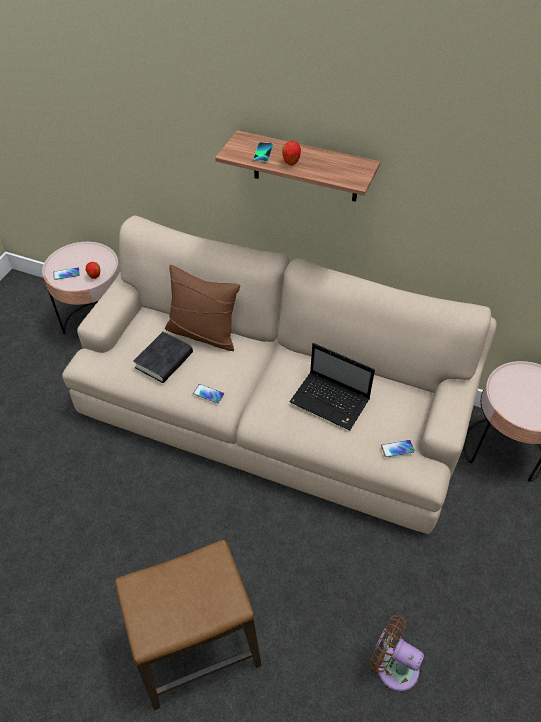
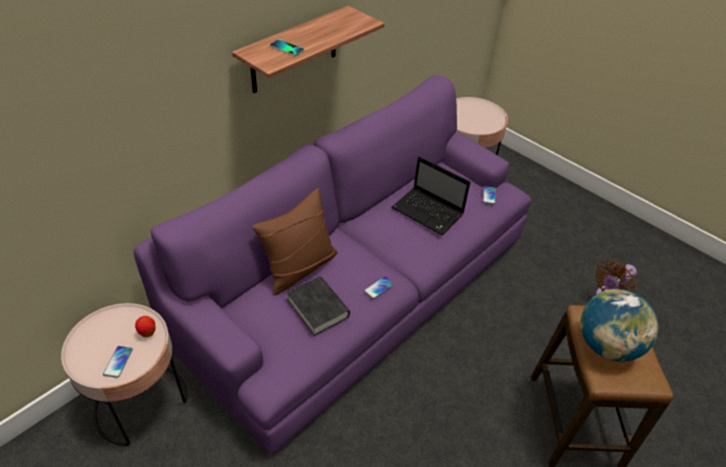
camera: 70 degrees left, 5 degrees down
beige sofa [62,215,497,534] -> purple sofa [134,75,532,453]
apple [282,141,301,165] -> none
laptop [289,343,375,431] -> laptop turned 75 degrees clockwise [392,156,470,235]
none -> globe [581,289,659,362]

